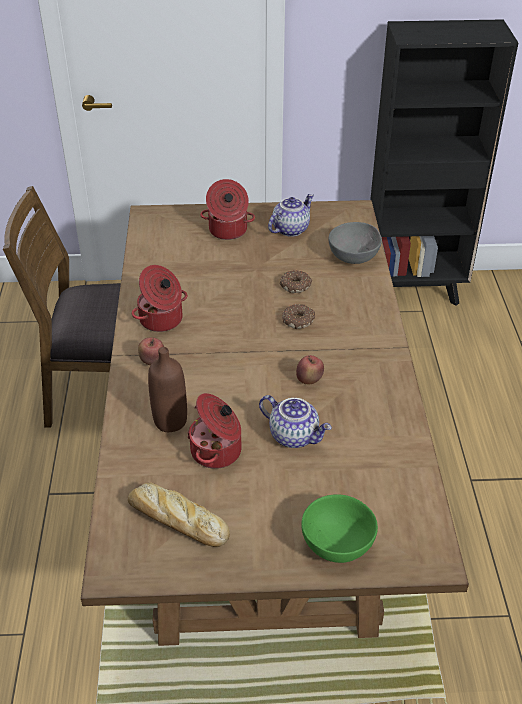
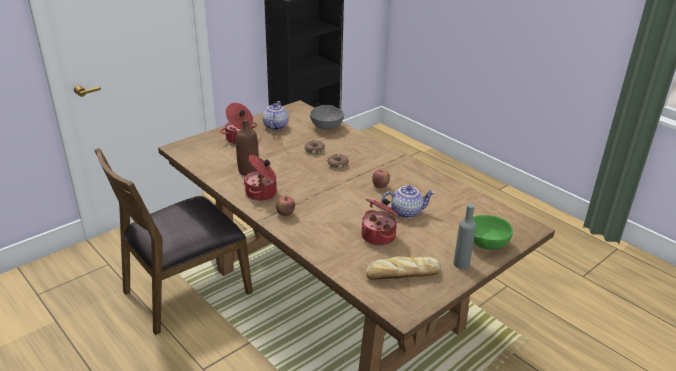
camera: 40 degrees left, 10 degrees down
brown bottle [148,347,187,432] -> brown bottle moved to [236,119,259,176]
none -> grey bottle [453,204,476,269]

